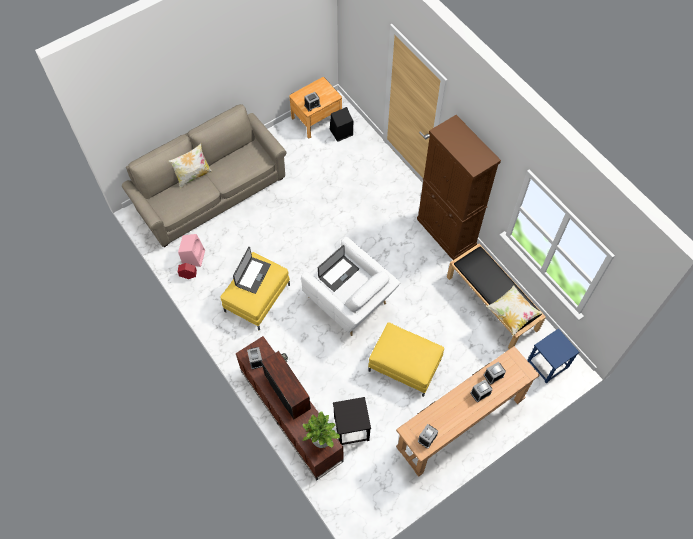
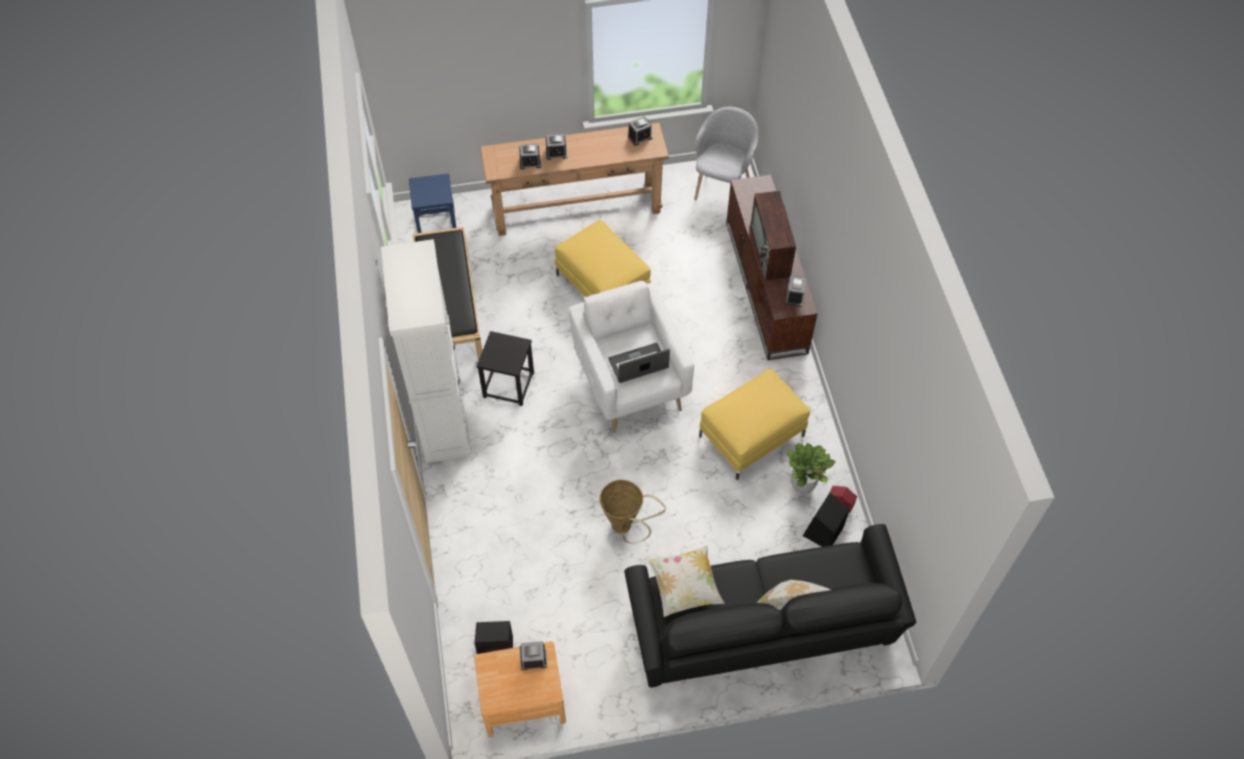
camera: 155 degrees left, 5 degrees down
beige sofa [122,104,287,247] -> black sofa [624,524,916,688]
pink speaker [178,234,205,267] -> black speaker [803,493,850,547]
laptop [233,247,271,294] -> none
potted plant [302,411,340,448] -> potted plant moved to [787,442,837,494]
black stool [333,397,371,445] -> black stool moved to [477,331,534,406]
brown cabinet [417,115,501,260] -> white cabinet [381,239,472,463]
pillow [486,286,542,336] -> pillow moved to [647,546,725,617]
none -> basket [599,479,666,544]
none -> grey armchair [694,107,759,201]

